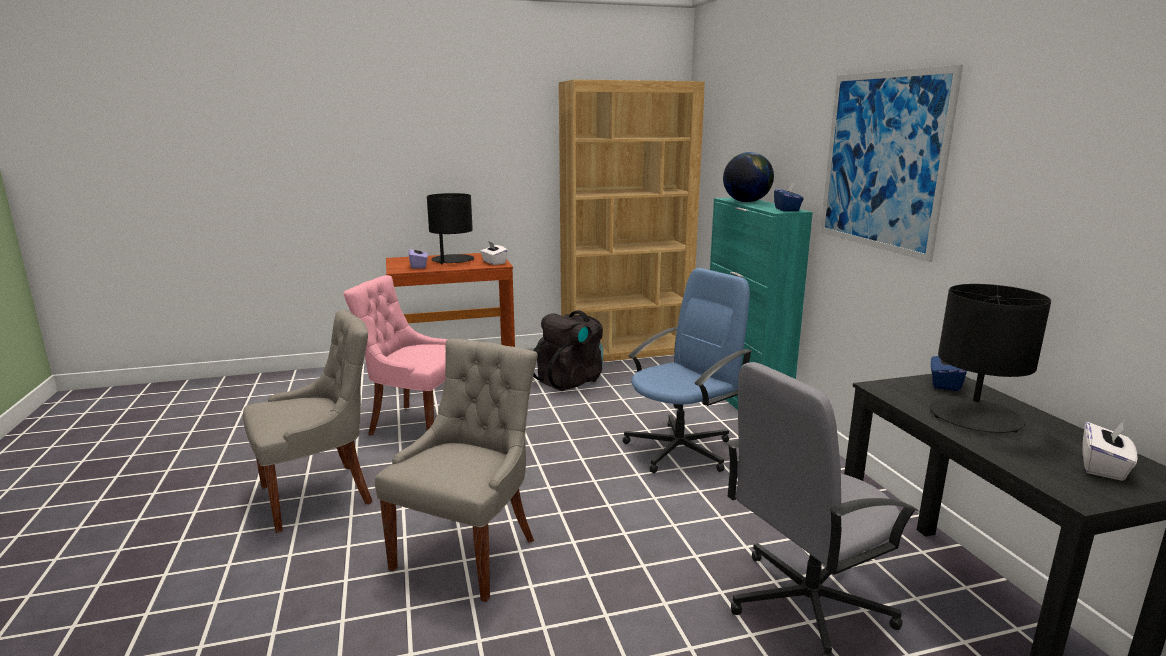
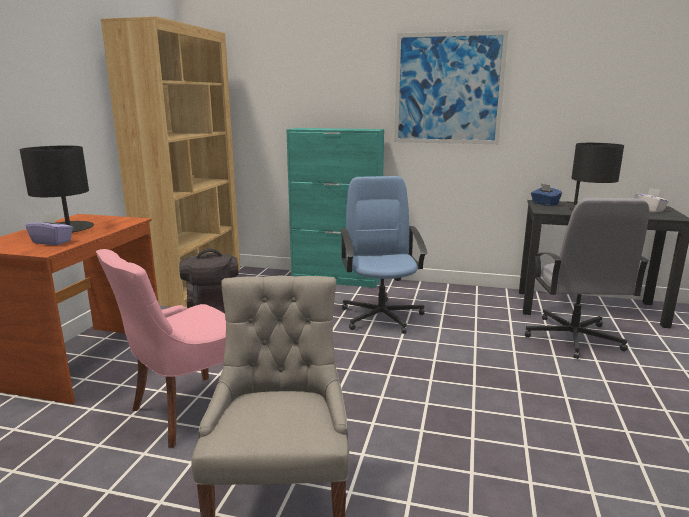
camera: 60 degrees left, 0 degrees up
grey chair [375,339,538,602] -> none
white tissue box [480,241,508,265] -> none
globe [723,152,774,202] -> none
blue tissue box [774,183,803,211] -> none

